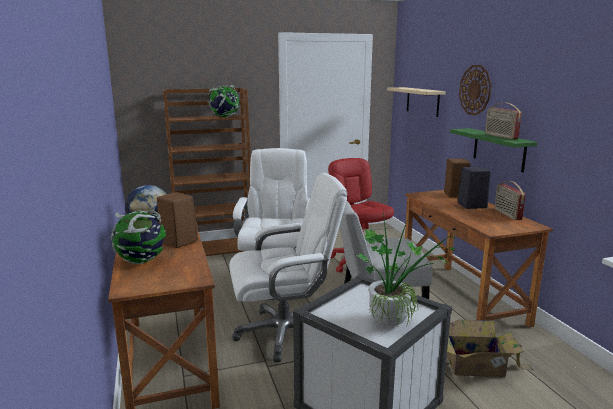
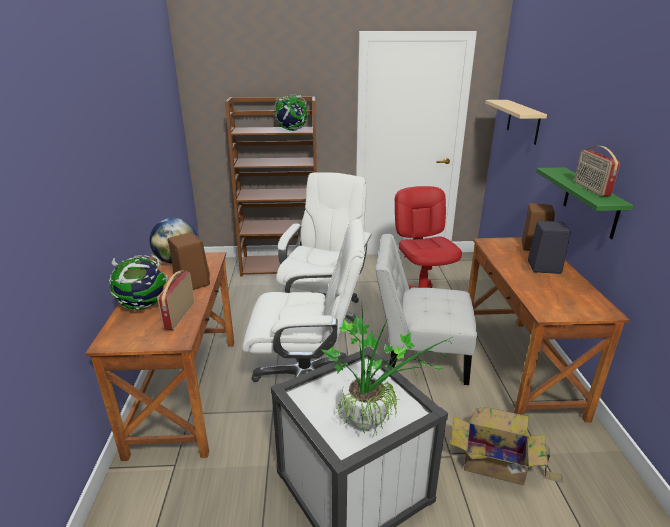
camera: 15 degrees right, 10 degrees up
wall clock [459,65,492,115] -> none
radio [495,181,526,220] -> radio moved to [157,271,194,330]

